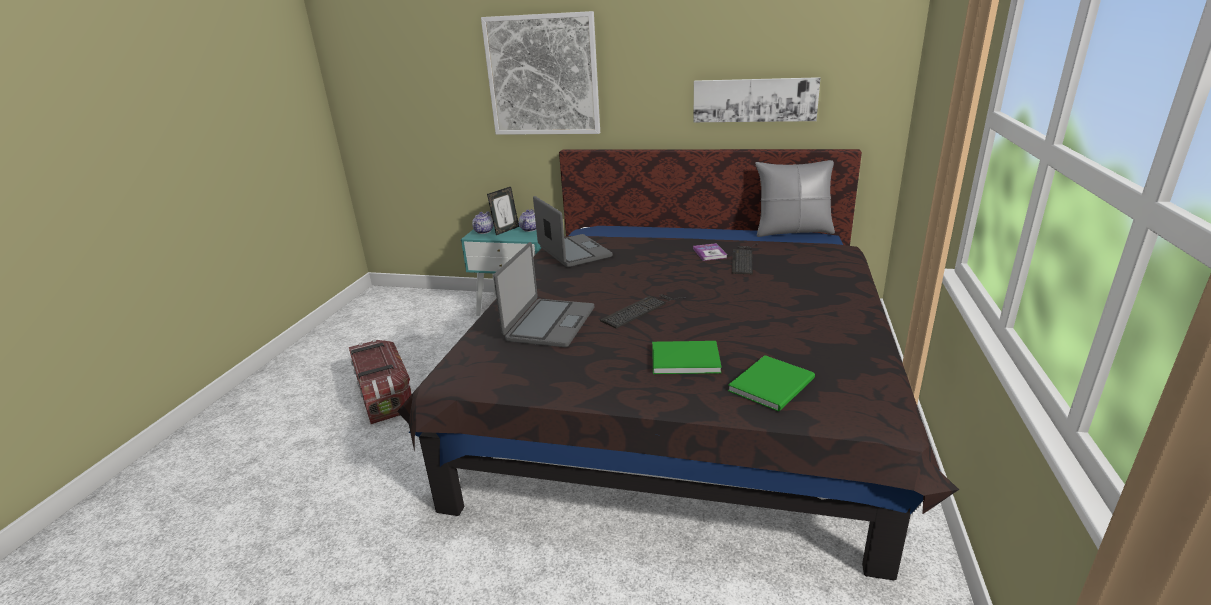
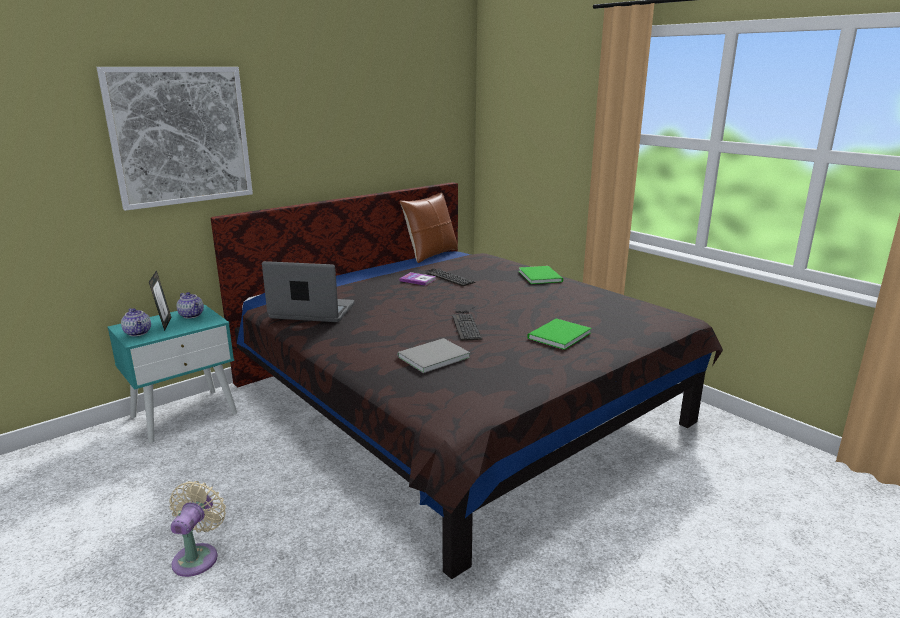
camera: 55 degrees left, 5 degrees down
storage box [349,339,411,424] -> beige fan [169,481,226,577]
laptop [493,242,594,347] -> grey book [397,338,470,373]
picture [693,77,820,122] -> none
green book [728,355,815,412] -> green book moved to [519,266,563,284]
grey pillow [755,160,835,237] -> brown pillow [400,193,458,263]

